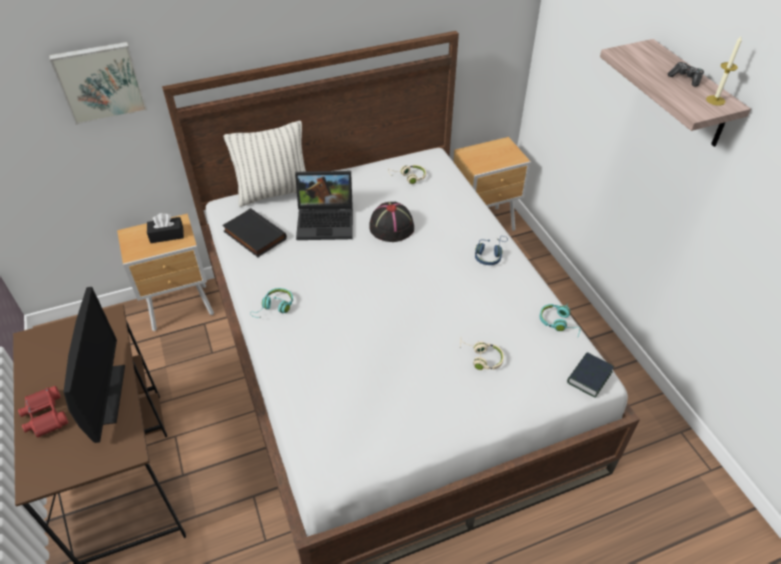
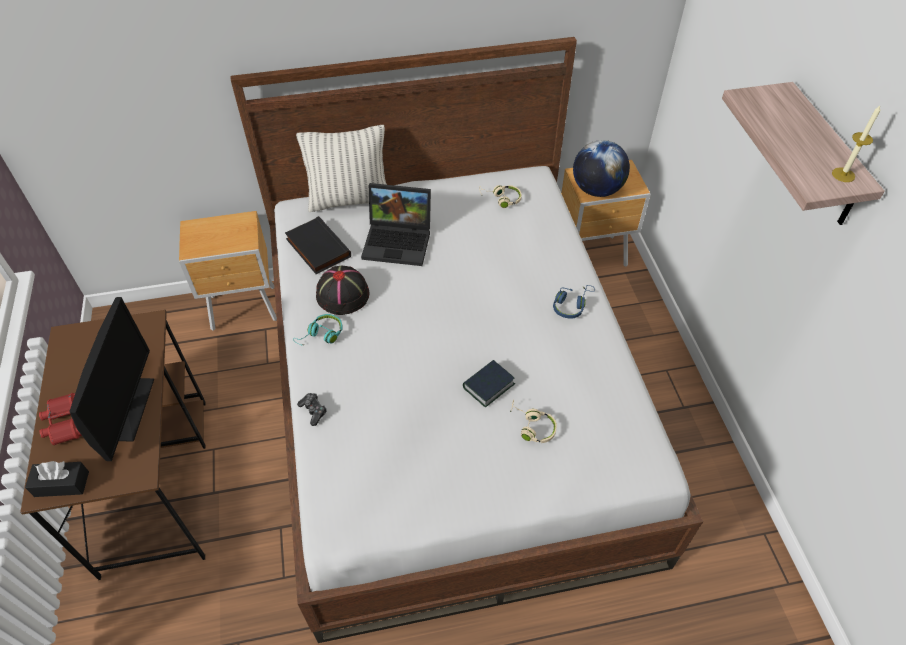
camera: 10 degrees right, 5 degrees up
picture [49,42,148,125] -> none
black tissue box [147,213,184,243] -> black tissue box moved to [25,461,89,497]
black hat [369,202,414,242] -> black hat moved to [316,266,369,315]
turquoise headphones [540,303,581,337] -> none
book [567,352,614,398] -> book moved to [463,360,515,407]
game controller [668,62,704,87] -> game controller moved to [297,393,327,426]
none -> globe [573,140,630,197]

